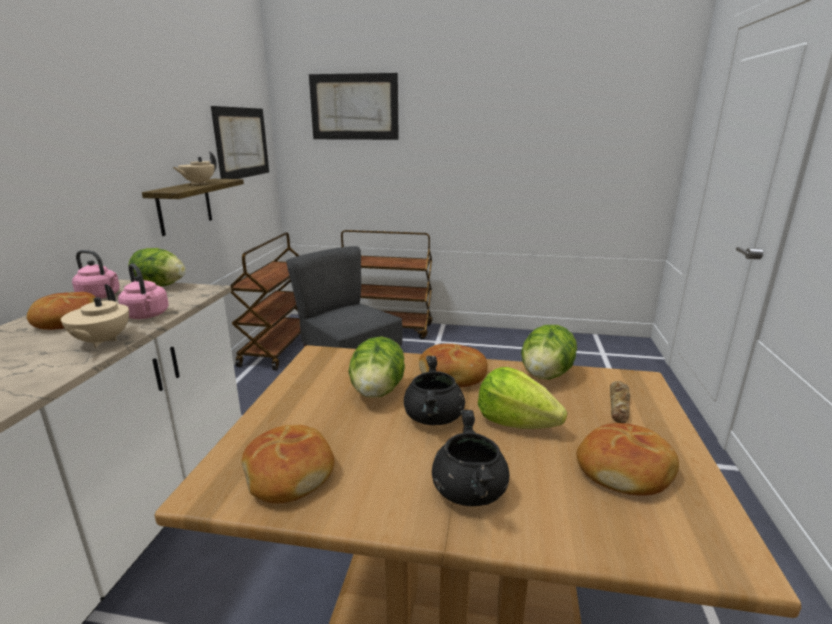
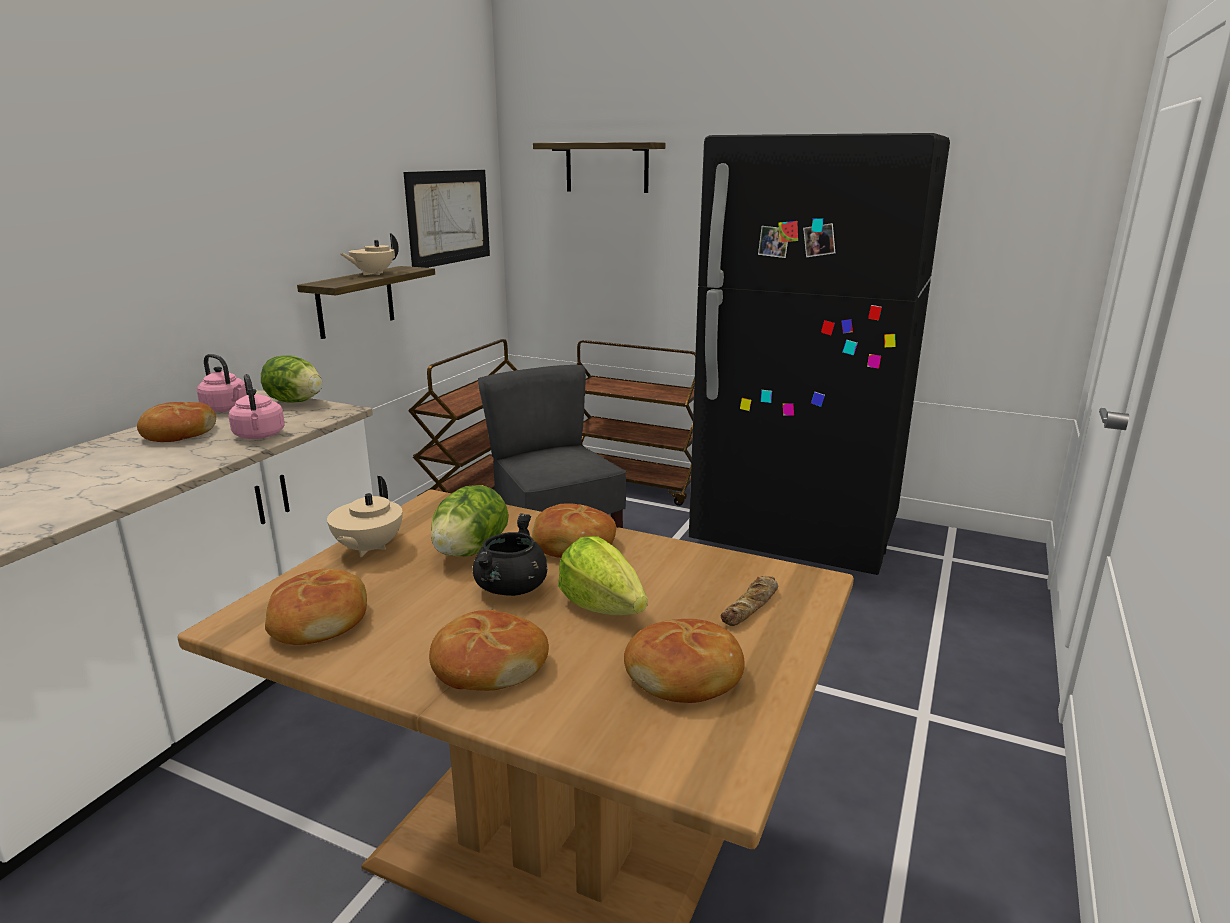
camera: 15 degrees right, 0 degrees up
beige teapot [61,284,129,348] -> beige teapot moved to [327,476,403,557]
picture [309,73,399,140] -> shelf [533,142,665,193]
black cooking pot [432,410,510,506] -> bread [429,610,549,691]
lettuce [521,325,577,379] -> none
none -> black fridge [689,133,950,575]

